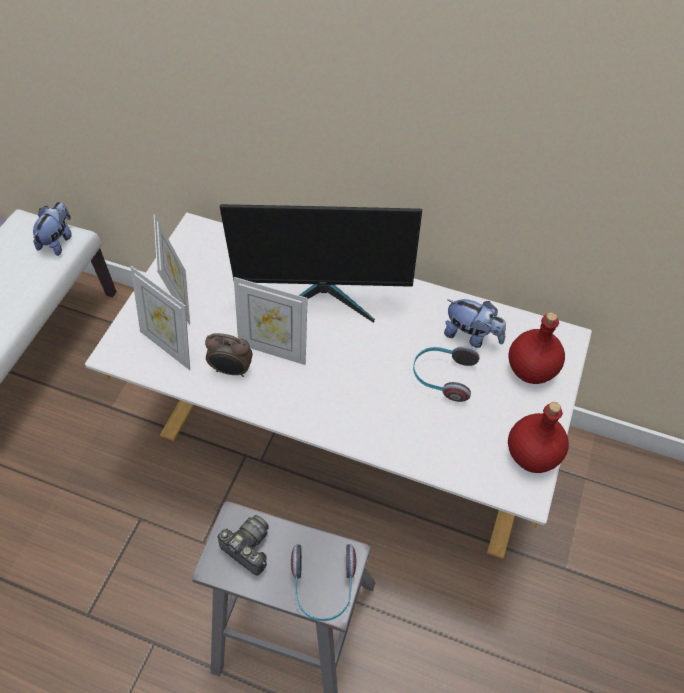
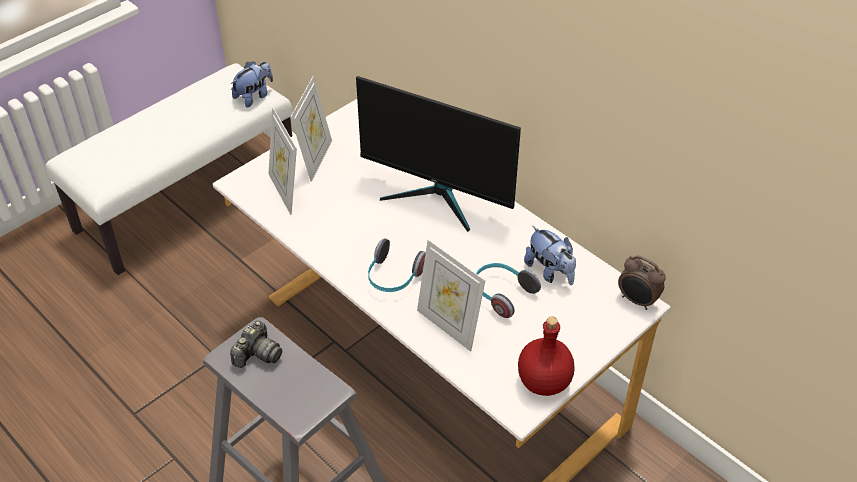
camera: 25 degrees right, 10 degrees down
alarm clock [205,333,253,377] -> alarm clock moved to [618,256,666,310]
camera [218,515,269,576] -> camera turned 60 degrees clockwise [230,321,282,368]
picture frame [234,277,308,365] -> picture frame moved to [417,240,486,352]
headphones [291,544,356,621] -> headphones moved to [368,238,426,292]
red bottle [508,312,565,384] -> none

